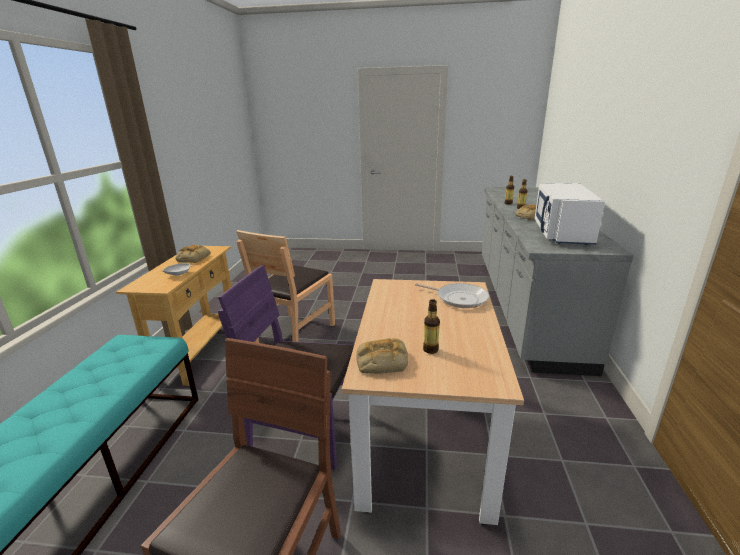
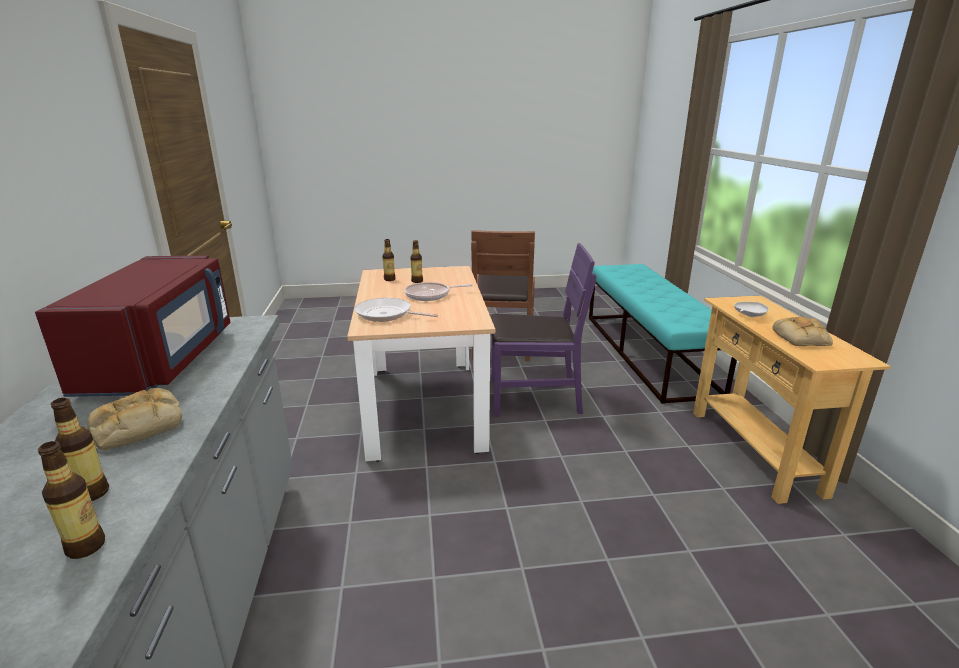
camera: 165 degrees right, 0 degrees up
brown chair [237,230,335,343] -> none
bread [356,338,408,374] -> none
white microwave [535,183,605,245] -> red microwave [35,256,231,397]
none -> bottle [382,239,395,281]
none -> frying pan [404,282,473,301]

